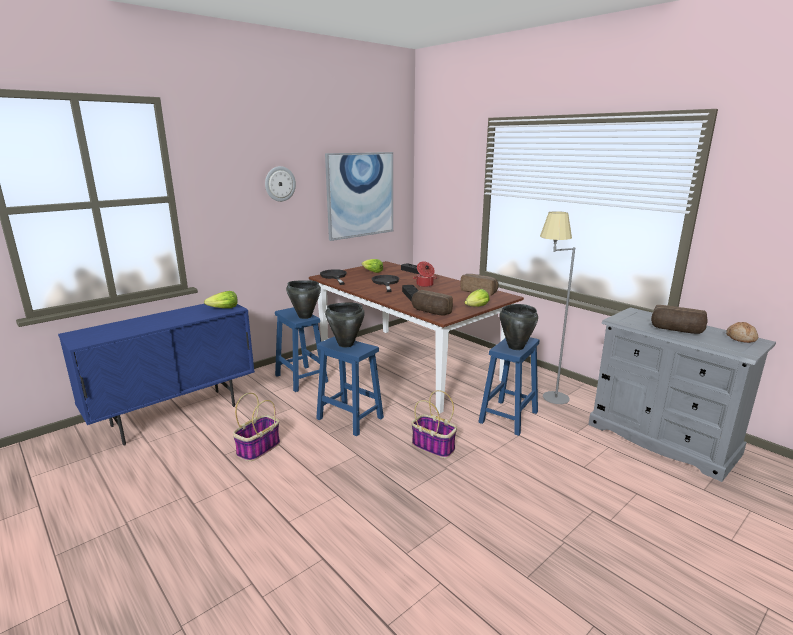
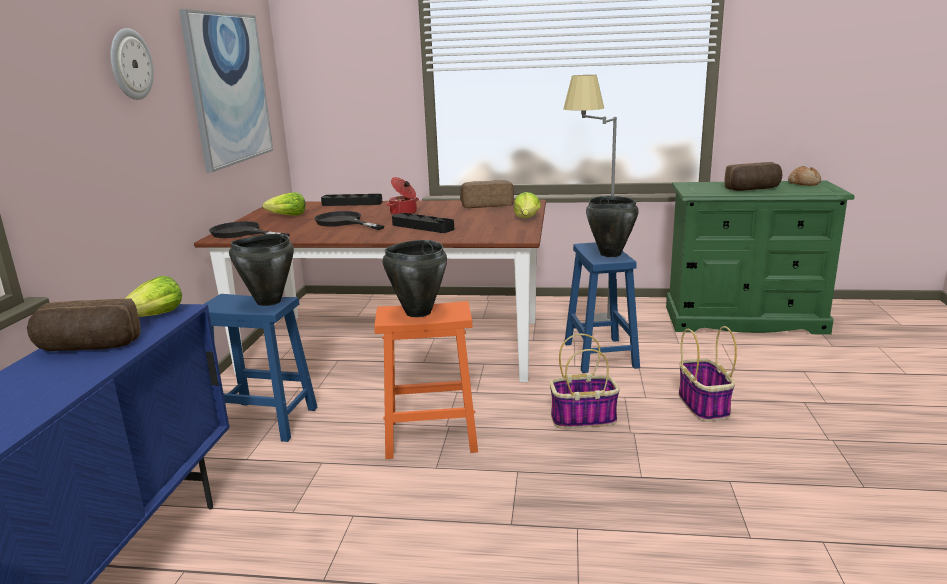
camera: 40 degrees left, 0 degrees up
basket [233,393,280,461] -> basket moved to [679,326,737,421]
blue stool [316,336,384,436] -> orange stool [374,301,478,459]
bread [412,290,453,315] -> bread moved to [27,299,140,351]
grey dresser [588,307,776,482] -> green dresser [666,181,854,335]

